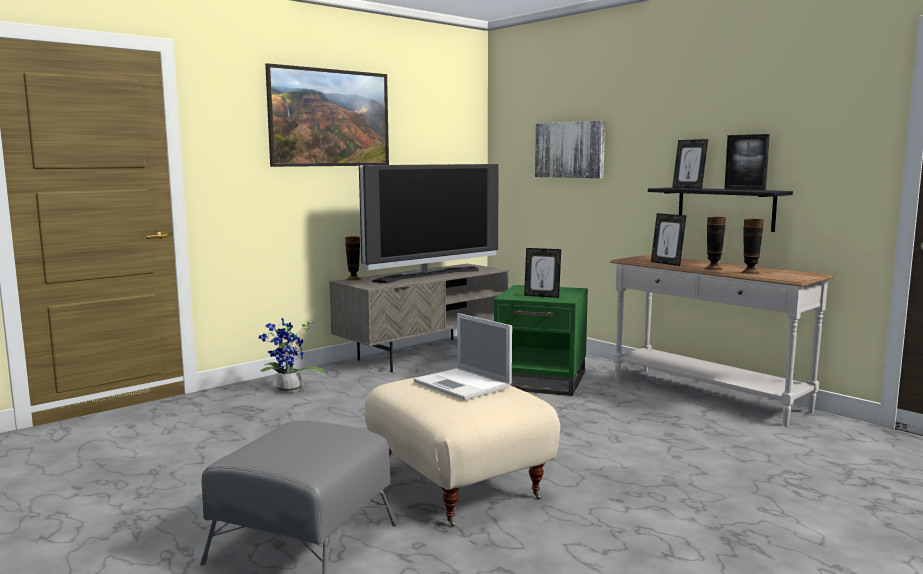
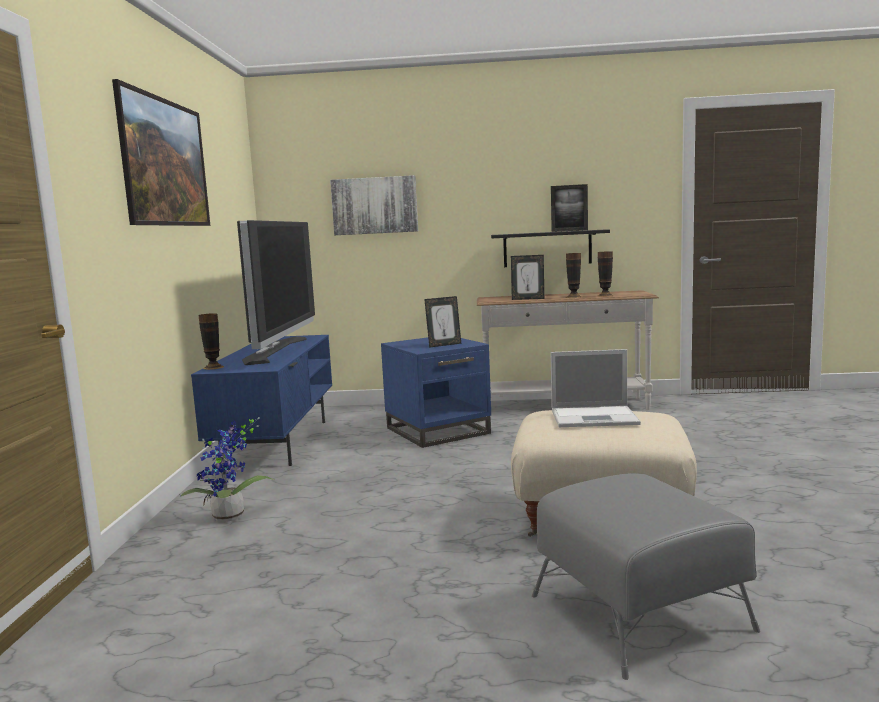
camera: 45 degrees left, 0 degrees up
grey tv stand [329,264,509,372] -> blue tv stand [191,335,332,466]
green side table [494,285,588,396] -> blue side table [381,337,491,448]
picture frame [672,139,708,189] -> none

